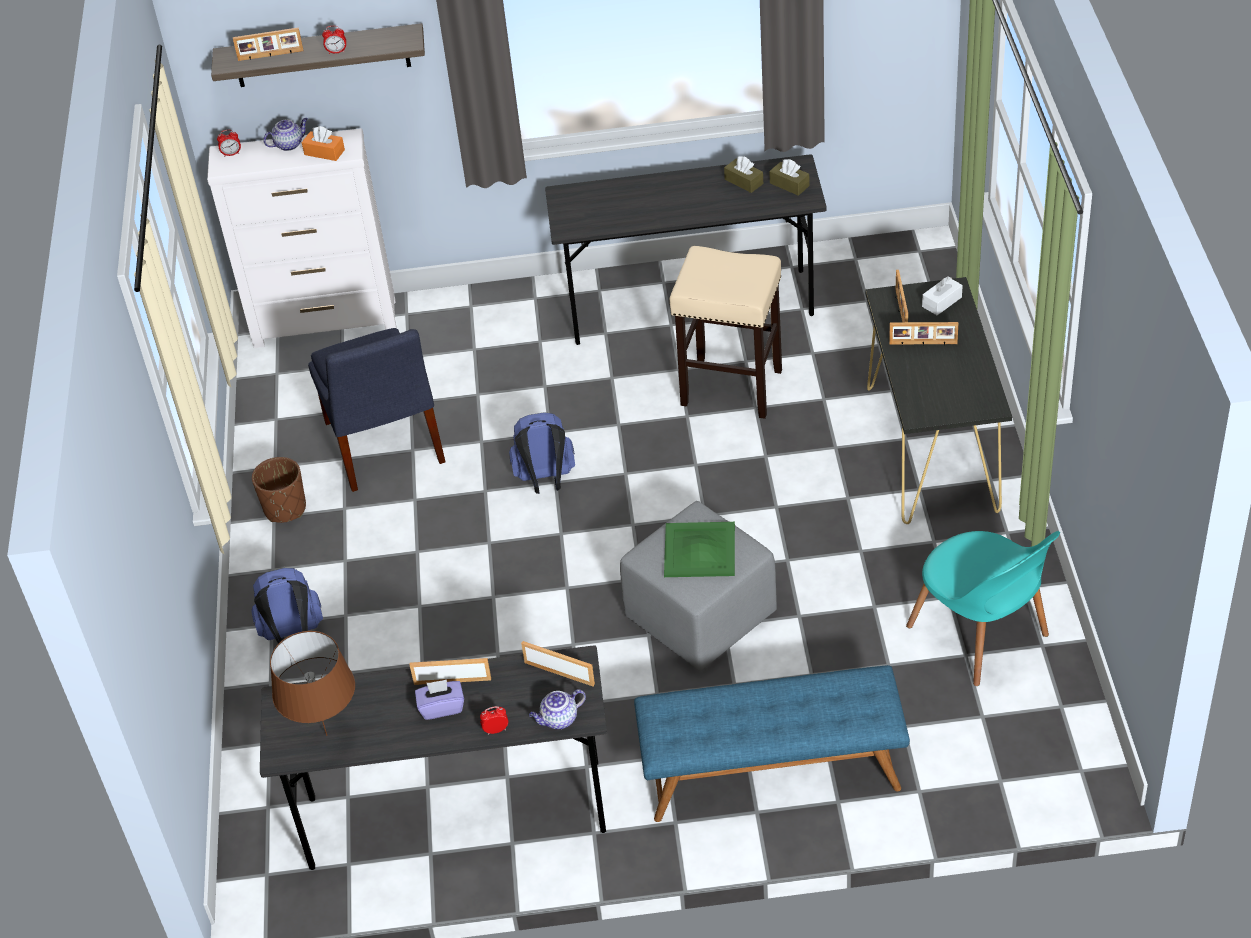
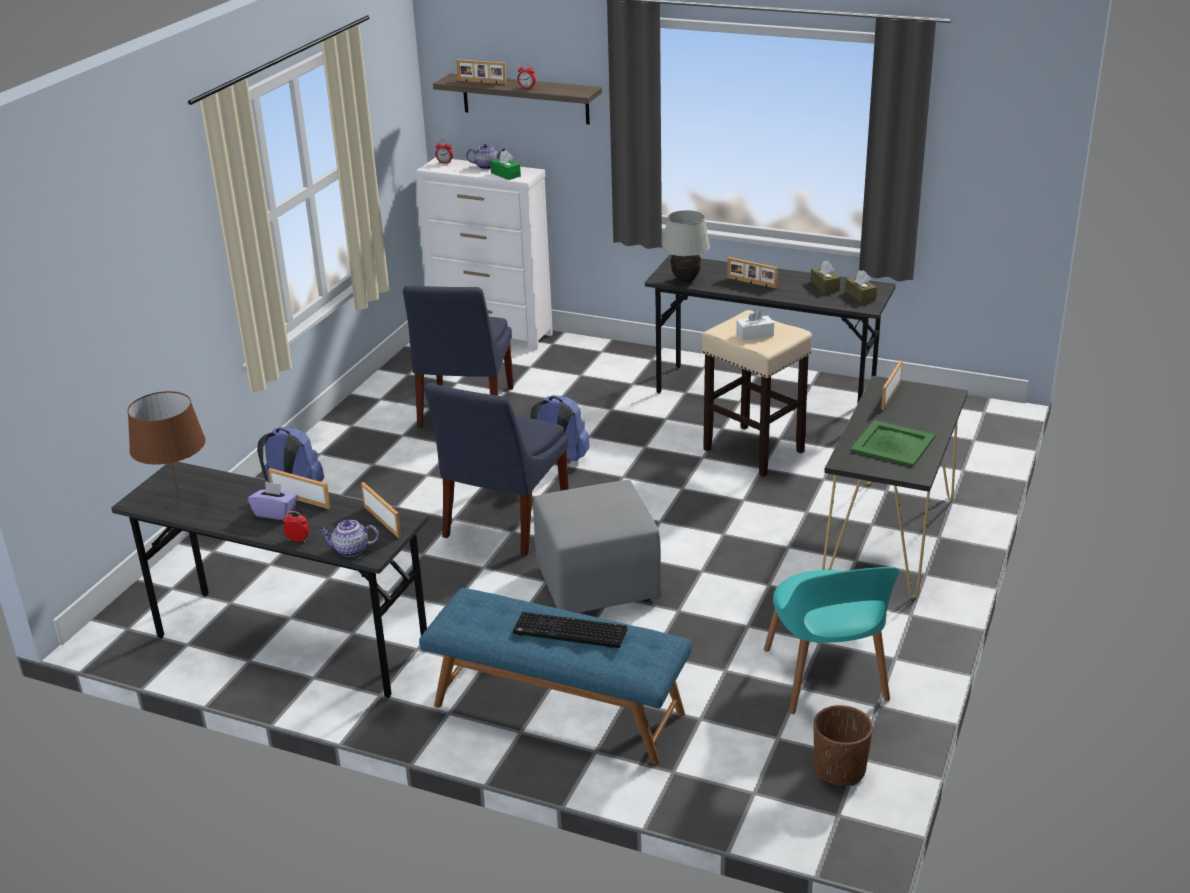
camera: 25 degrees right, 15 degrees down
brown planter [252,457,306,523] -> brown planter moved to [814,705,873,786]
orange tissue box [302,126,345,161] -> green tissue box [490,150,521,180]
green tray [664,522,735,577] -> green tray moved to [850,420,935,467]
picture frame [889,322,958,345] -> picture frame moved to [727,257,778,289]
white tissue box [922,276,963,315] -> white tissue box moved to [736,309,774,340]
none -> blue chair [424,383,568,556]
none -> keyboard [513,612,627,648]
none -> white table lamp [662,210,710,283]

